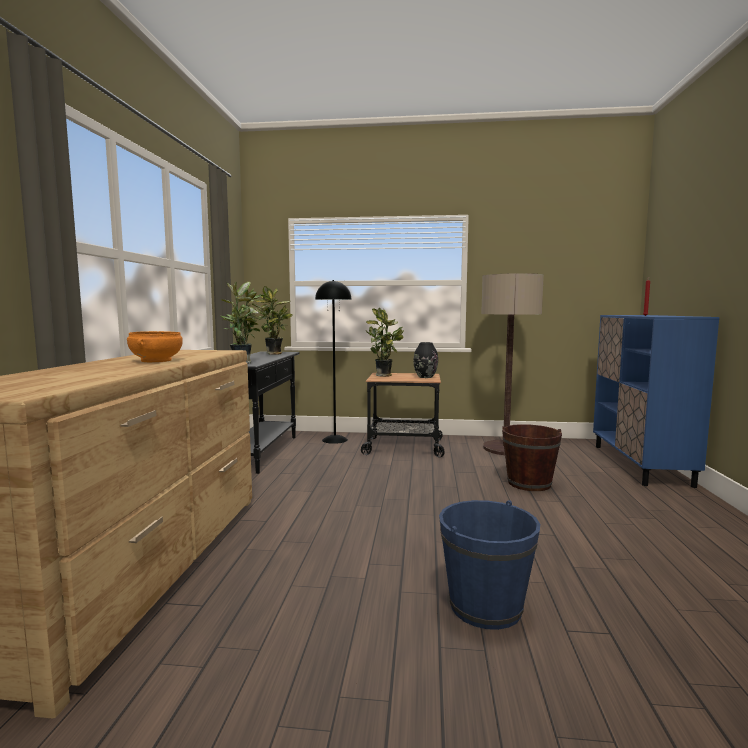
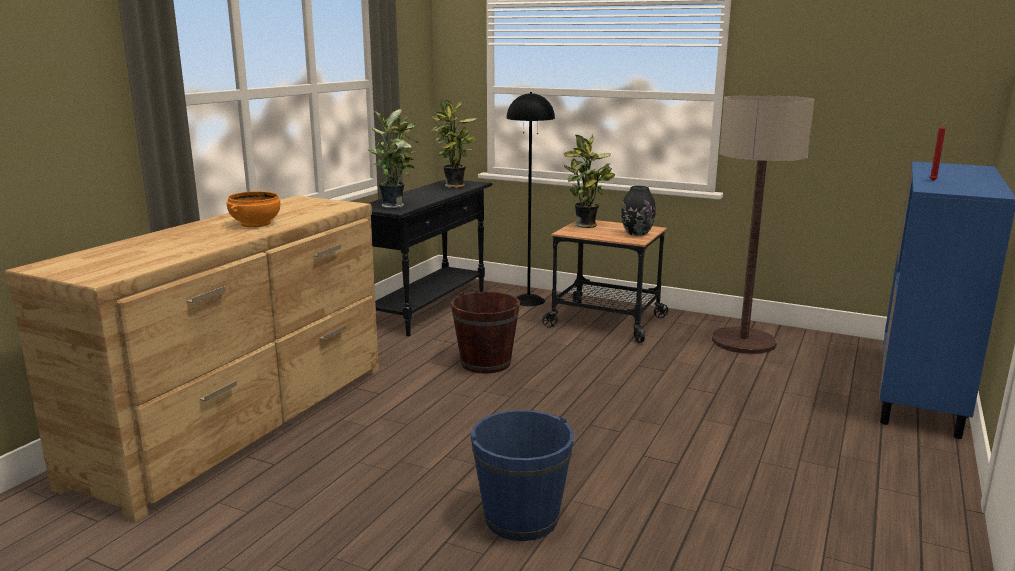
camera: 20 degrees right, 10 degrees up
brown bucket [502,424,562,491] -> brown bucket moved to [451,292,520,374]

